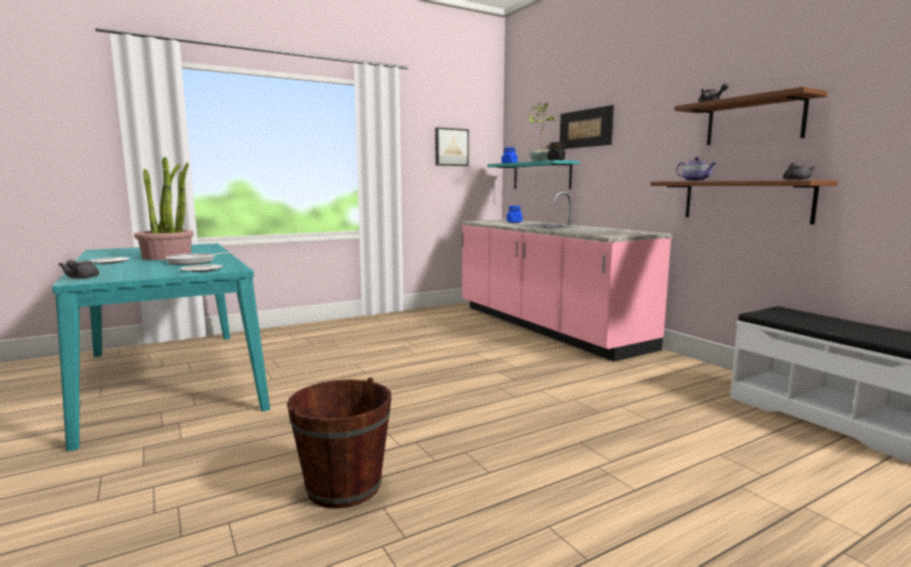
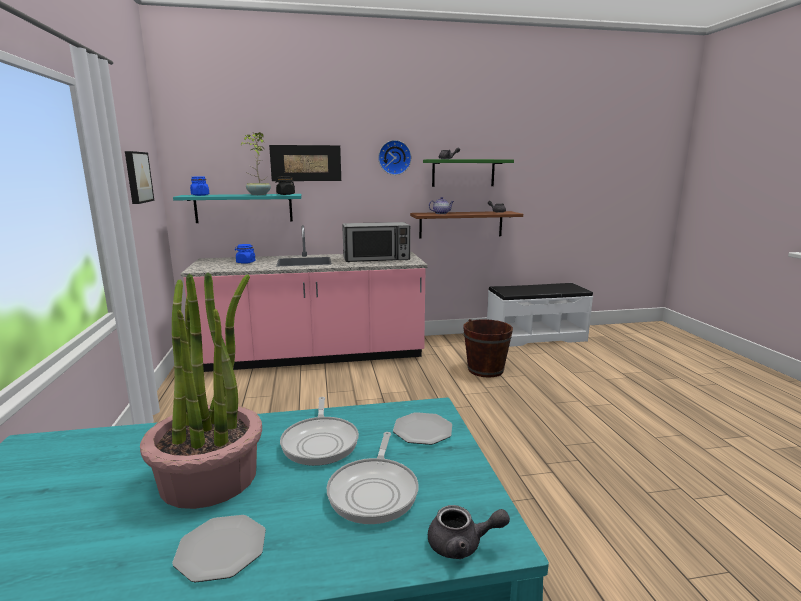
camera: 70 degrees left, 5 degrees up
brown bucket [287,377,391,509] -> brown bucket moved to [463,319,513,377]
brown shelf [674,87,828,145] -> green shelf [423,159,514,187]
none -> frying pan [327,432,418,524]
none -> microwave [342,222,410,262]
none -> wall clock [378,140,412,175]

